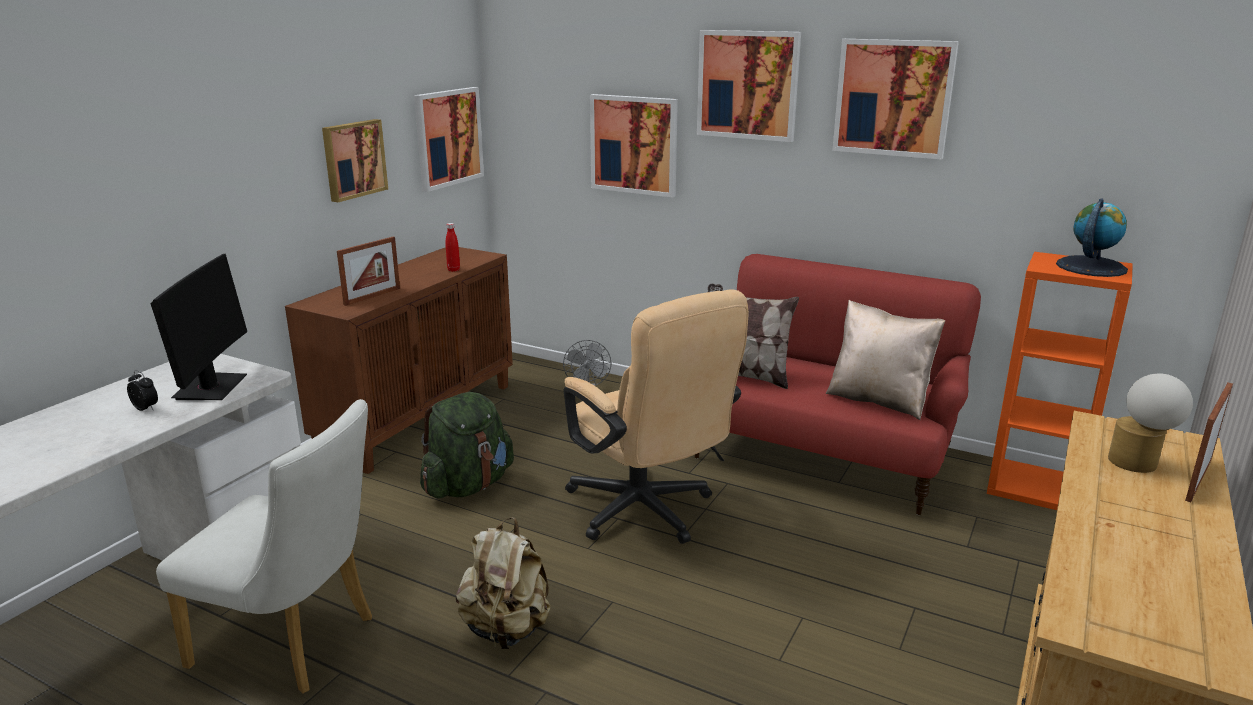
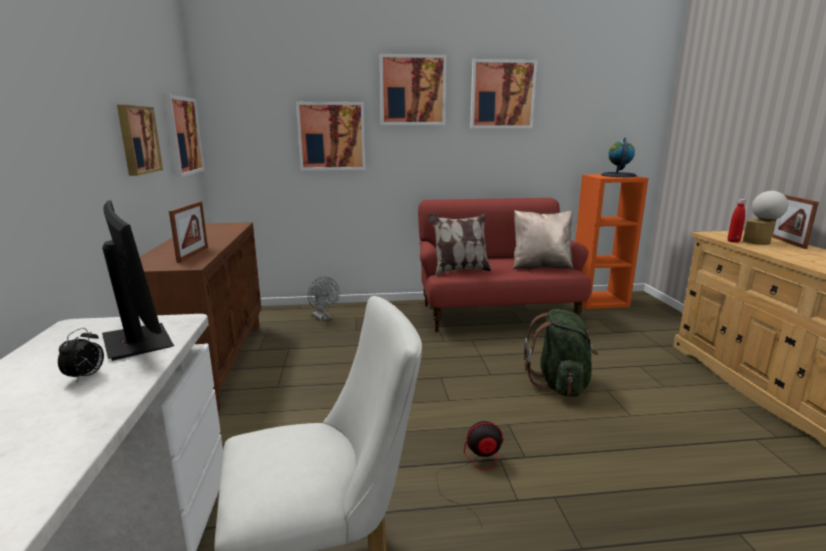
camera: 35 degrees left, 5 degrees down
alarm clock [127,370,158,411] -> alarm clock turned 105 degrees clockwise [58,328,104,382]
green backpack [420,392,514,499] -> green backpack moved to [524,309,599,397]
red bottle [446,223,460,272] -> red bottle moved to [728,199,746,243]
beige backpack [456,517,551,649] -> fan [436,421,504,527]
beige office chair [564,289,749,544] -> none

